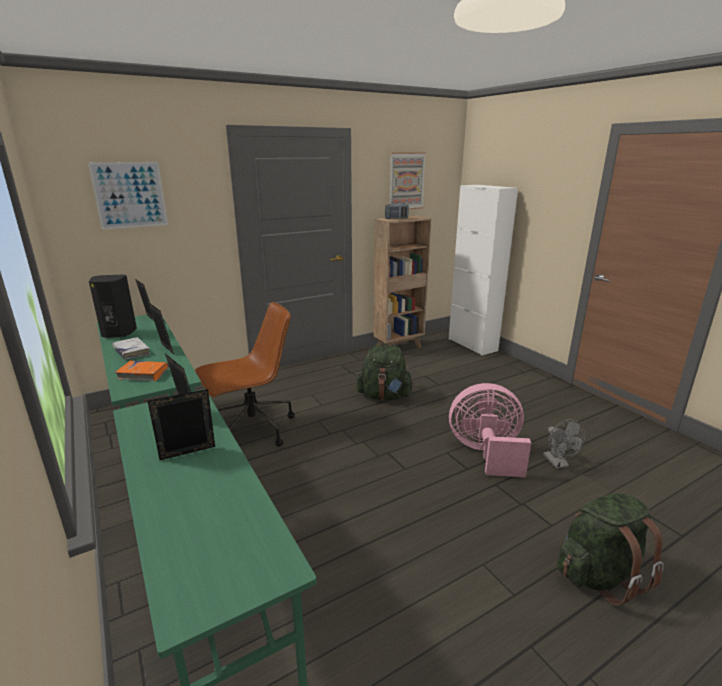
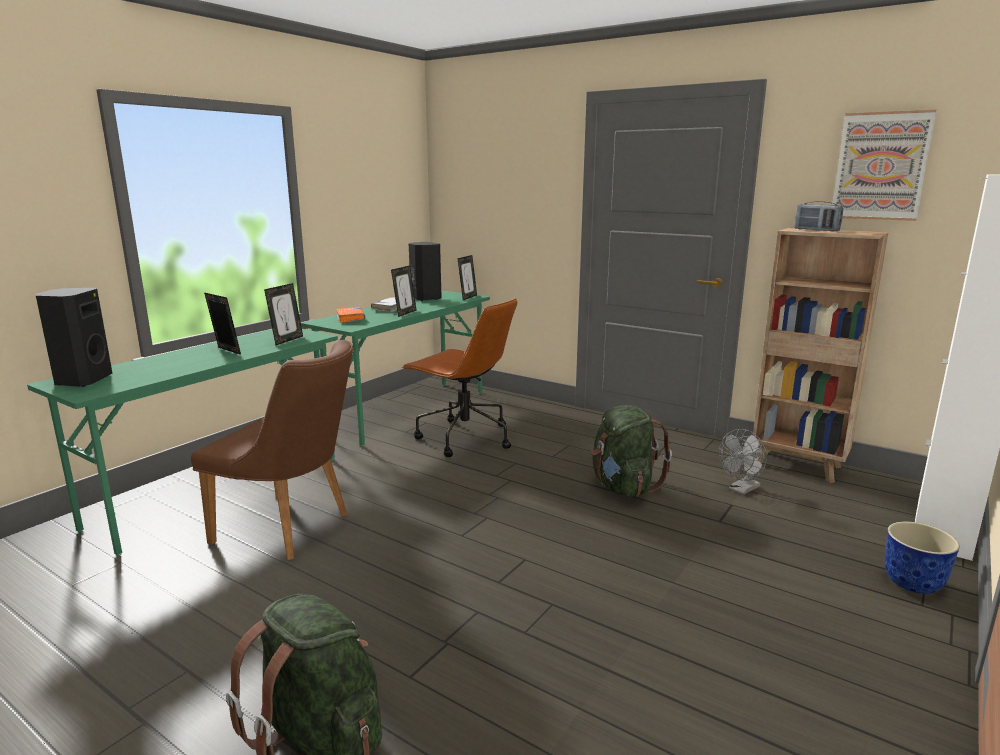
camera: 65 degrees right, 5 degrees down
picture [88,162,168,230] -> none
pink fan [449,383,531,477] -> none
grey fan [543,420,585,469] -> grey fan moved to [719,429,767,495]
none -> black speaker [36,288,112,387]
none -> brown chair [191,340,353,560]
none -> planter [884,522,960,594]

